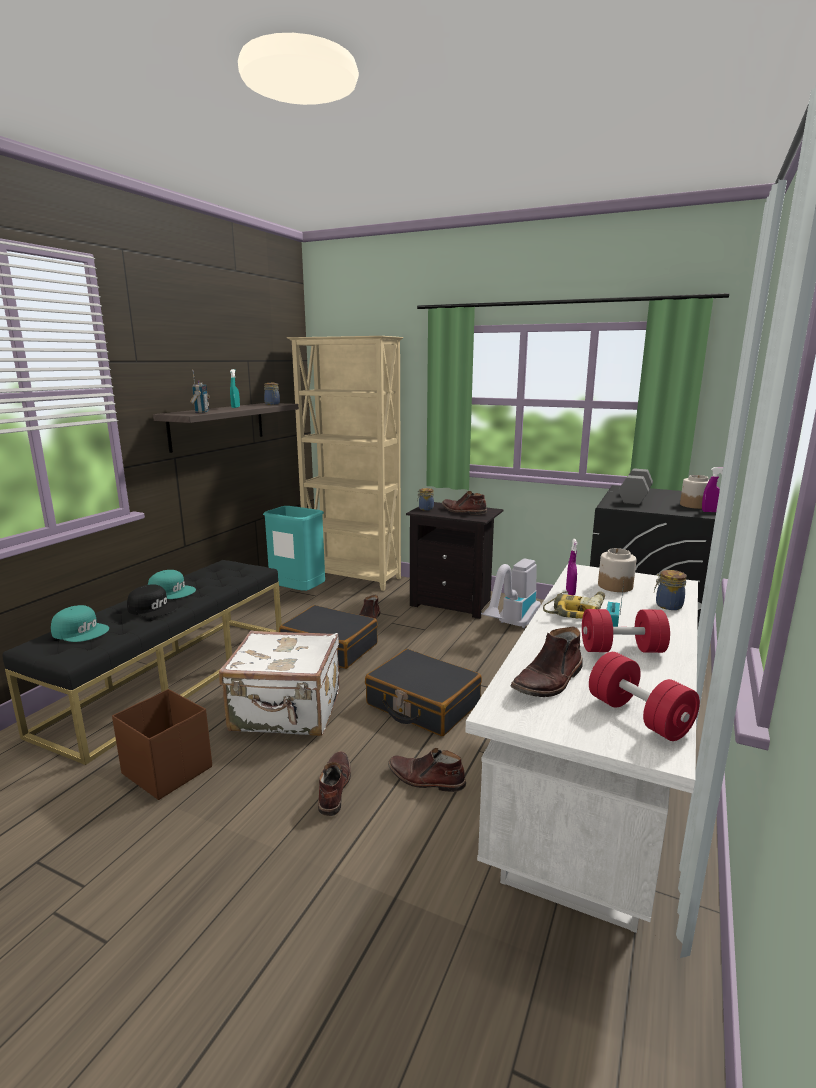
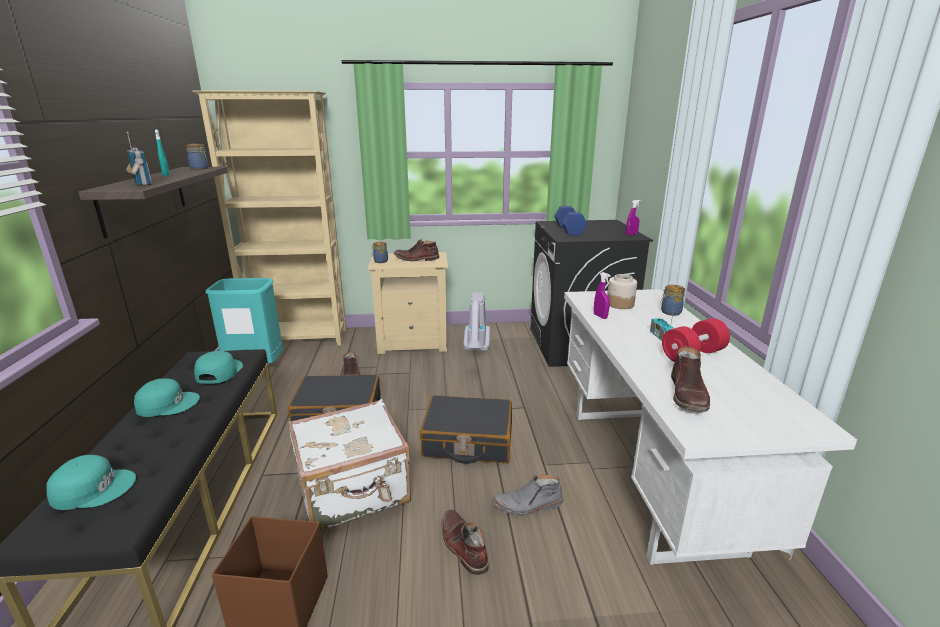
camera: 30 degrees left, 5 degrees up
black cap [127,584,178,617] -> none
brown boot [388,748,466,792] -> grey boot [492,475,563,516]
black nightstand [406,502,504,619] -> beige nightstand [368,252,448,354]
power drill [543,591,605,618] -> none
red dumbbell [589,652,700,741] -> none
grey dumbbell [618,469,653,505] -> blue dumbbell [554,206,587,235]
jar [680,475,709,509] -> none
none -> turquoise cap [194,351,243,384]

